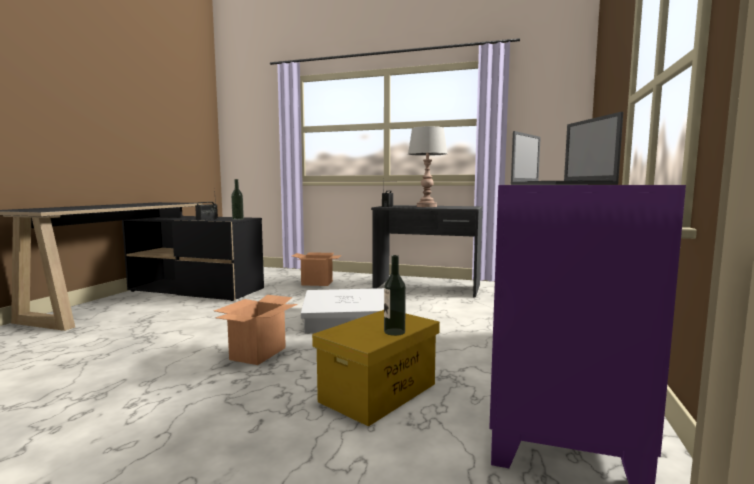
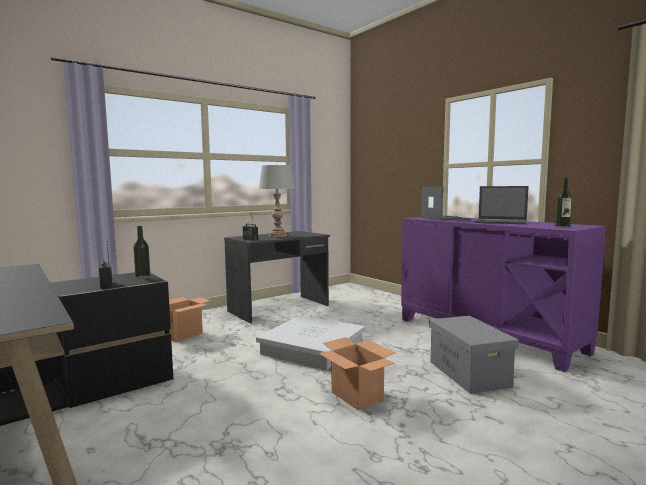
camera: 55 degrees left, 0 degrees up
yellow storage box [312,310,440,426] -> grey storage box [429,316,519,394]
bottle [384,255,406,336] -> bottle moved to [555,178,573,228]

